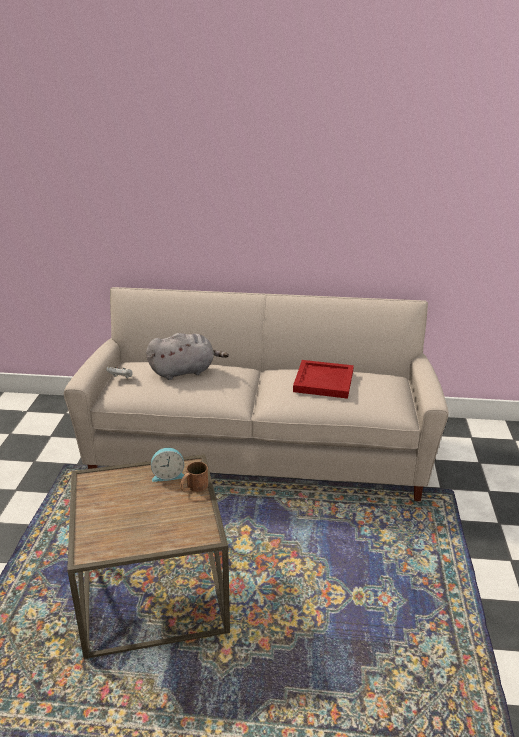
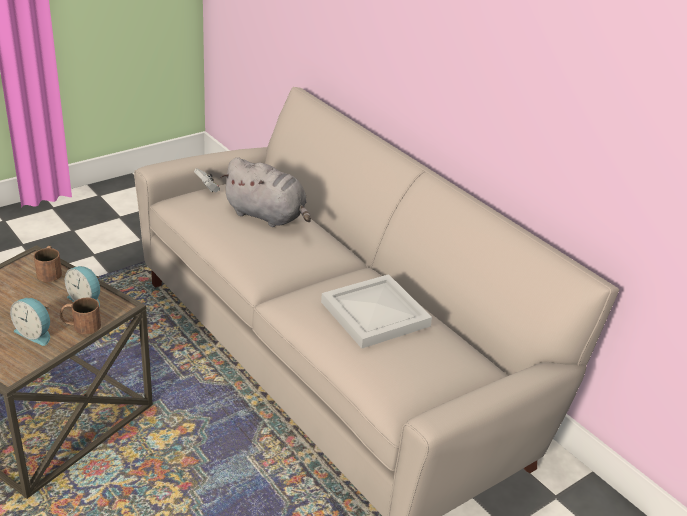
camera: 45 degrees right, 5 degrees up
red tray [293,360,354,399] -> white tray [321,274,432,348]
none -> alarm clock [10,298,50,346]
none -> brown mug [34,246,62,282]

